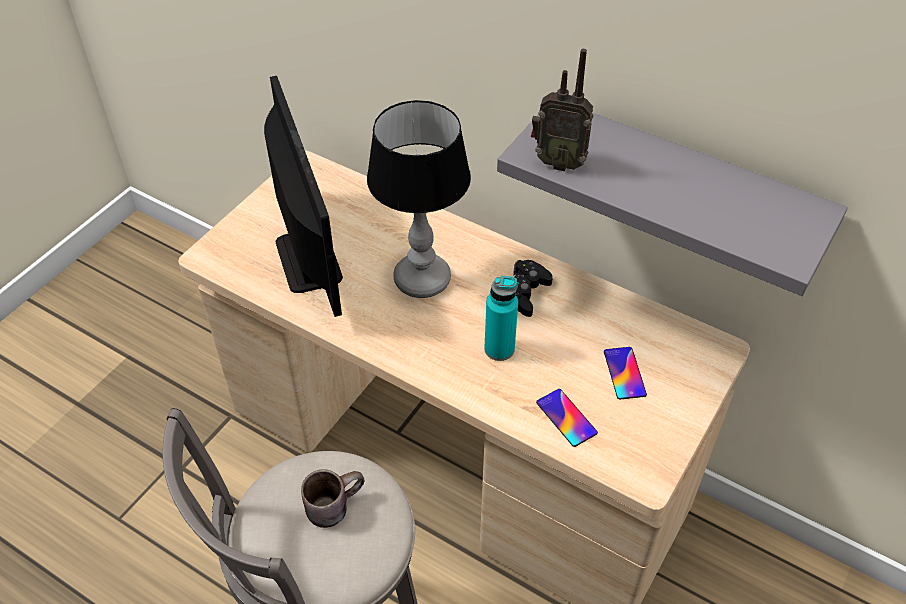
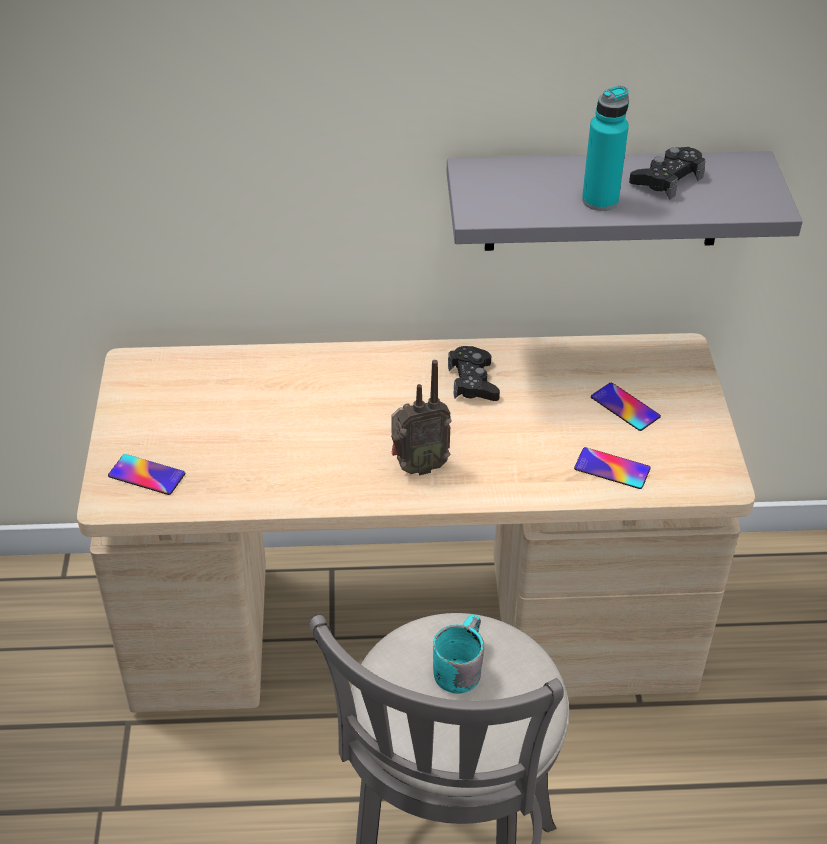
camera: 35 degrees left, 5 degrees down
monitor [264,76,343,317] -> none
brown mug [301,469,364,528] -> turquoise mug [433,614,484,694]
table lamp [367,100,471,298] -> none
turquoise bottle [484,276,518,361] -> turquoise bottle moved to [582,85,629,211]
radio [531,49,593,171] -> radio moved to [391,360,452,475]
none -> phone [108,454,185,495]
none -> black game controller [629,147,705,200]

